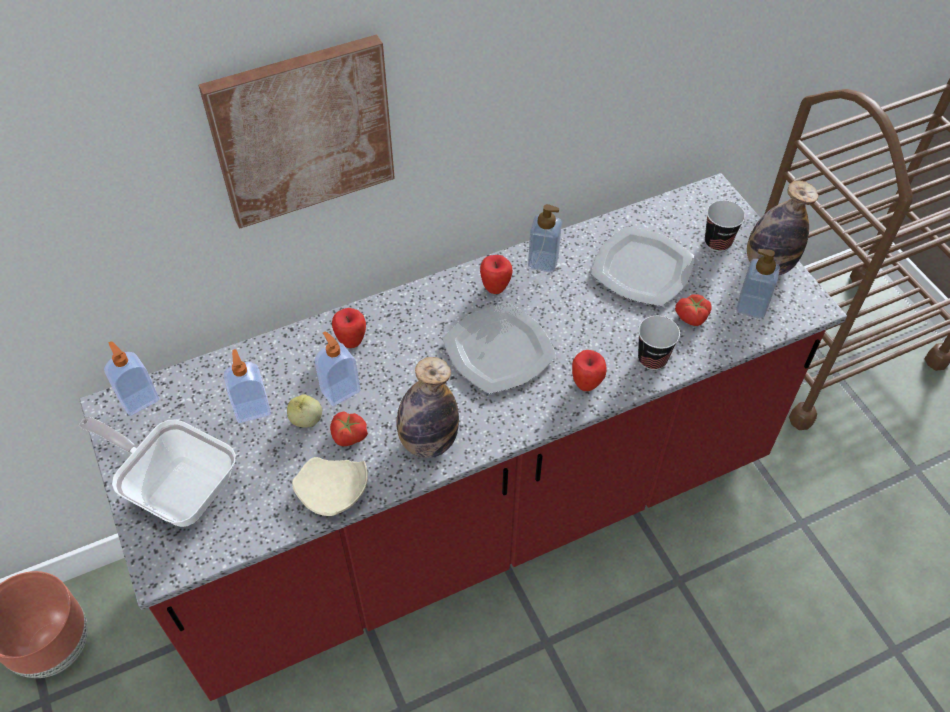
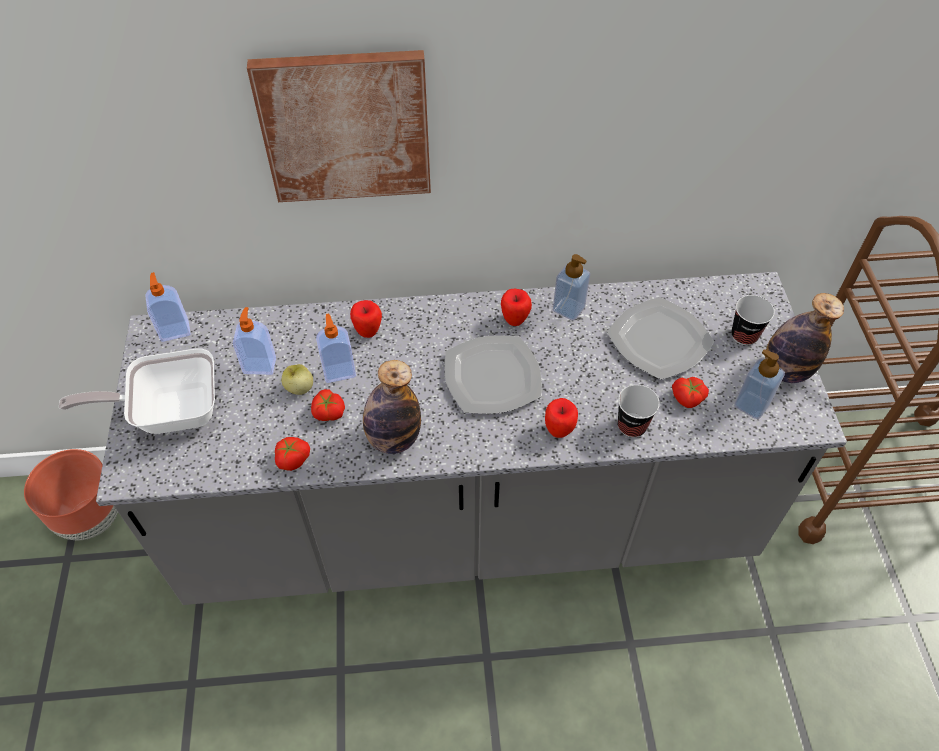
camera: 20 degrees right, 0 degrees up
red counter [79,173,847,701] -> grey counter [96,272,847,605]
frying pan [79,417,236,527] -> frying pan turned 60 degrees counterclockwise [59,349,215,434]
beige plate [292,457,368,516] -> tomato [275,437,310,471]

